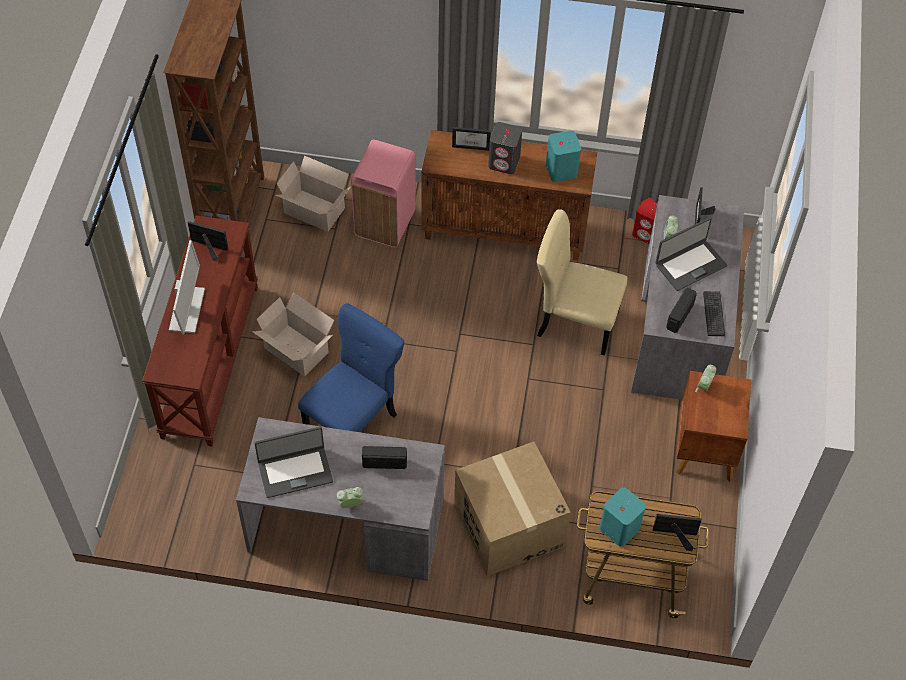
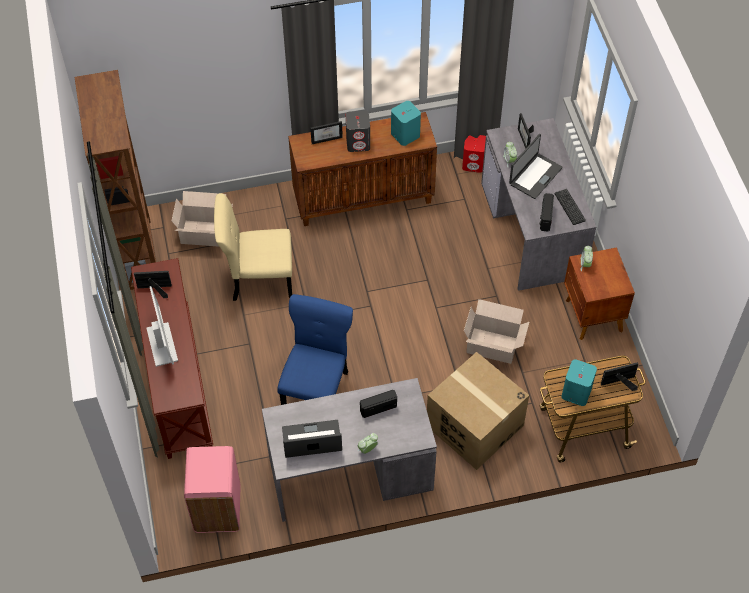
camera: 20 degrees left, 0 degrees up
cardboard box [252,292,334,376] -> cardboard box moved to [464,299,529,364]
laptop [254,427,333,498] -> laptop turned 150 degrees counterclockwise [282,420,342,458]
pink trash can [351,140,416,247] -> pink trash can moved to [184,446,241,533]
beige chair [537,209,627,355] -> beige chair moved to [214,193,292,301]

